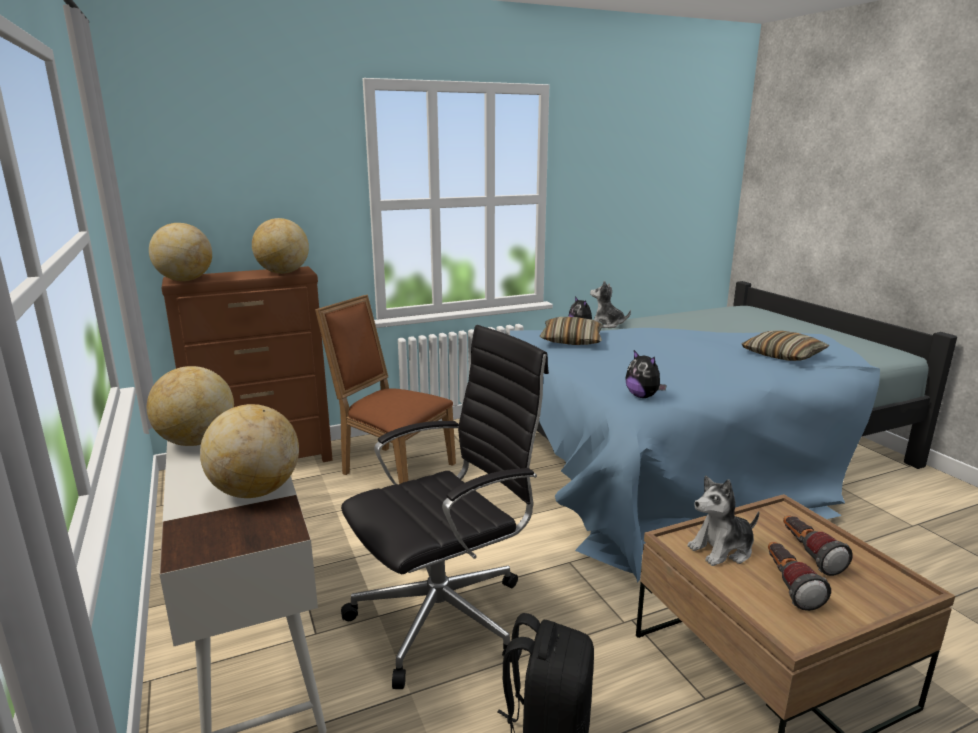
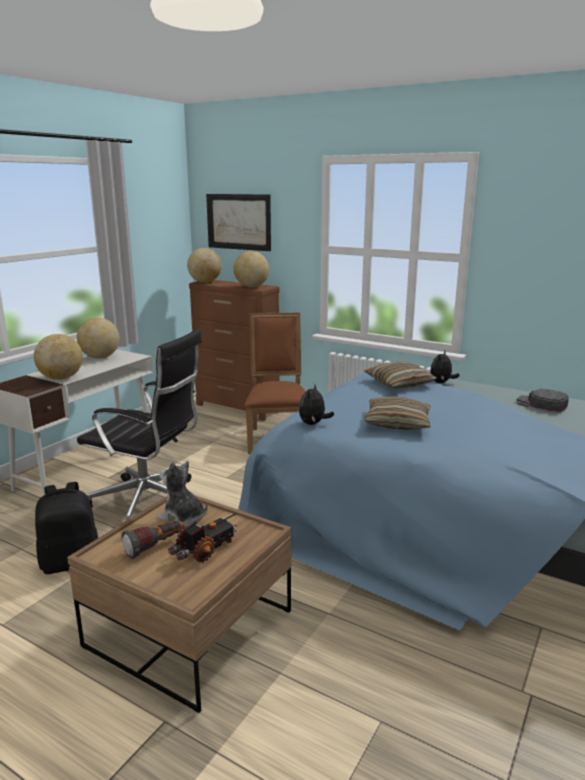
camera: 55 degrees right, 0 degrees up
plush toy [590,281,631,328] -> none
pillow [742,331,830,361] -> pillow moved to [364,396,431,430]
flashlight [783,516,853,576] -> toy truck [168,513,237,562]
none -> picture [206,194,271,251]
none -> black cap [516,388,569,413]

